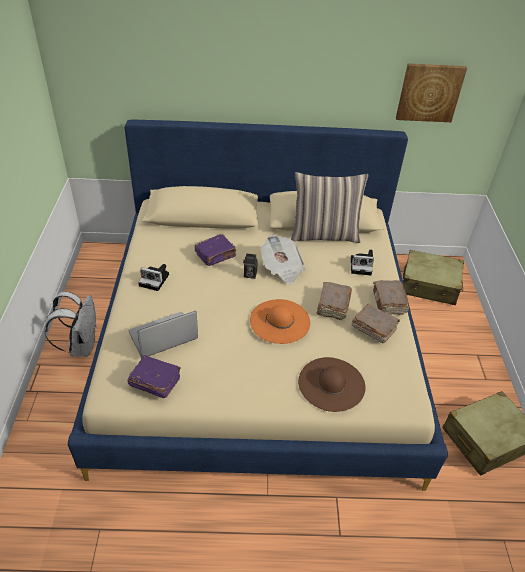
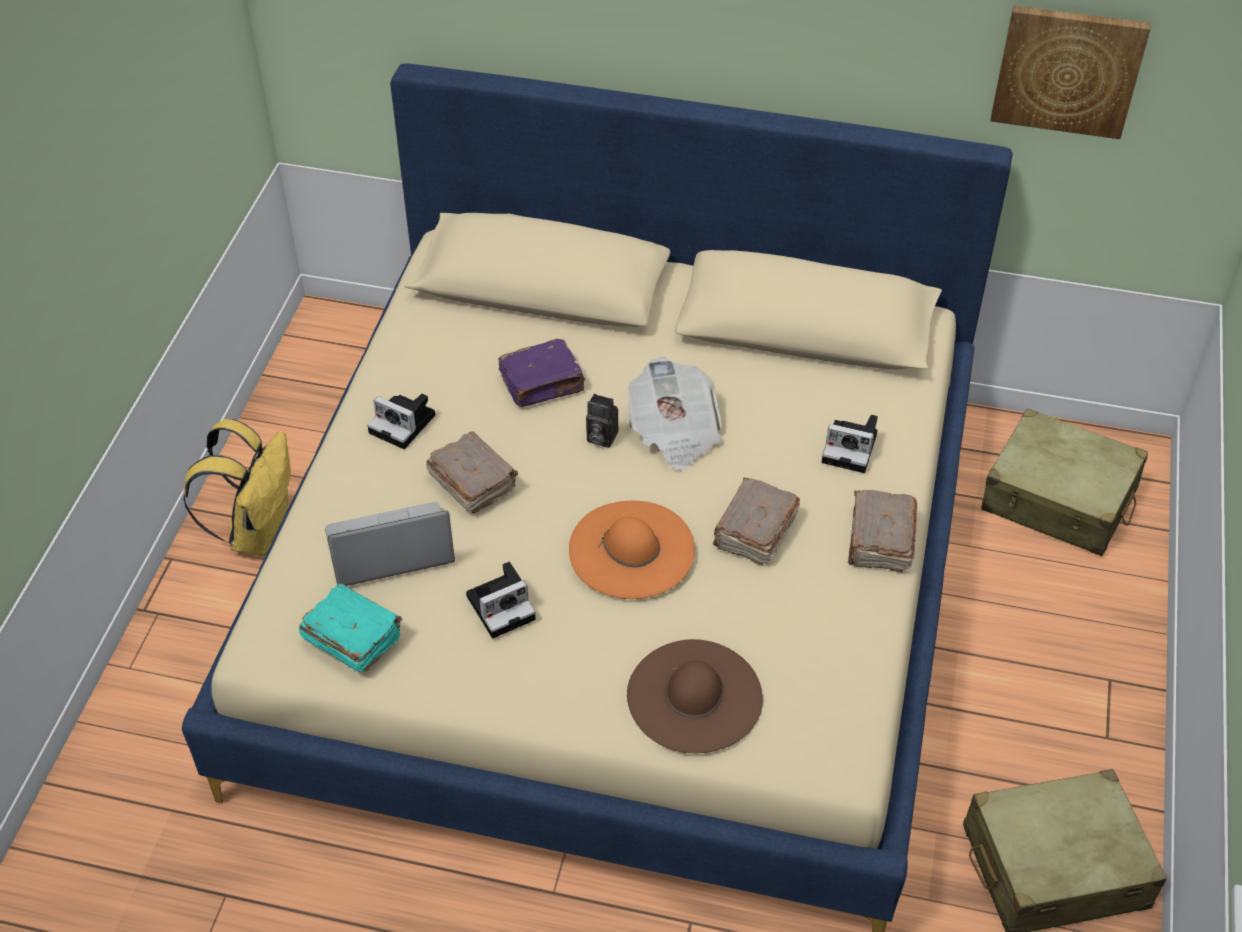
camera: 15 degrees right, 5 degrees up
white backpack [44,292,97,357] -> yellow backpack [183,419,291,556]
purple book [127,355,181,398] -> turquoise book [299,583,402,672]
pillow [291,172,368,243] -> none
brown book [352,304,400,343] -> brown book moved to [426,432,518,513]
none -> camera [466,562,536,638]

